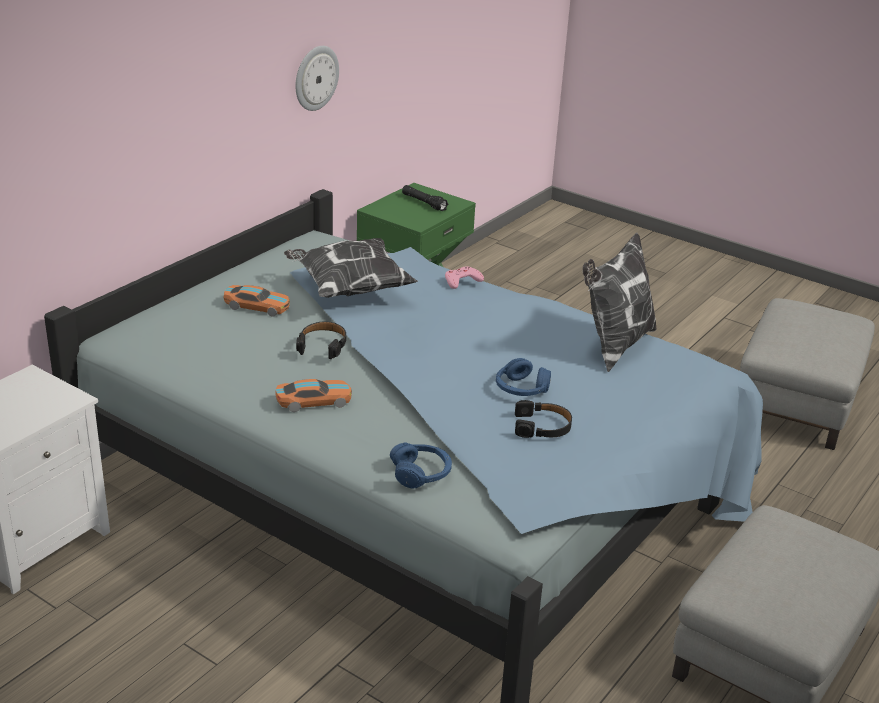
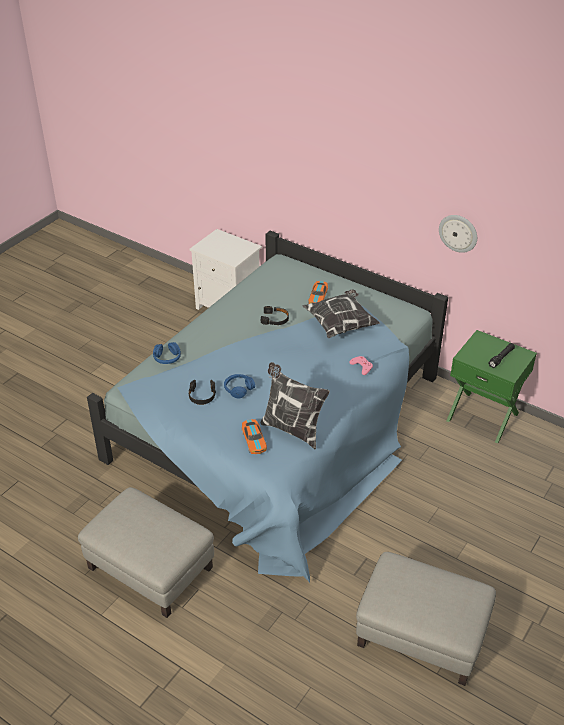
camera: 90 degrees right, 10 degrees up
toy car [276,379,352,412] -> toy car moved to [242,419,267,454]

